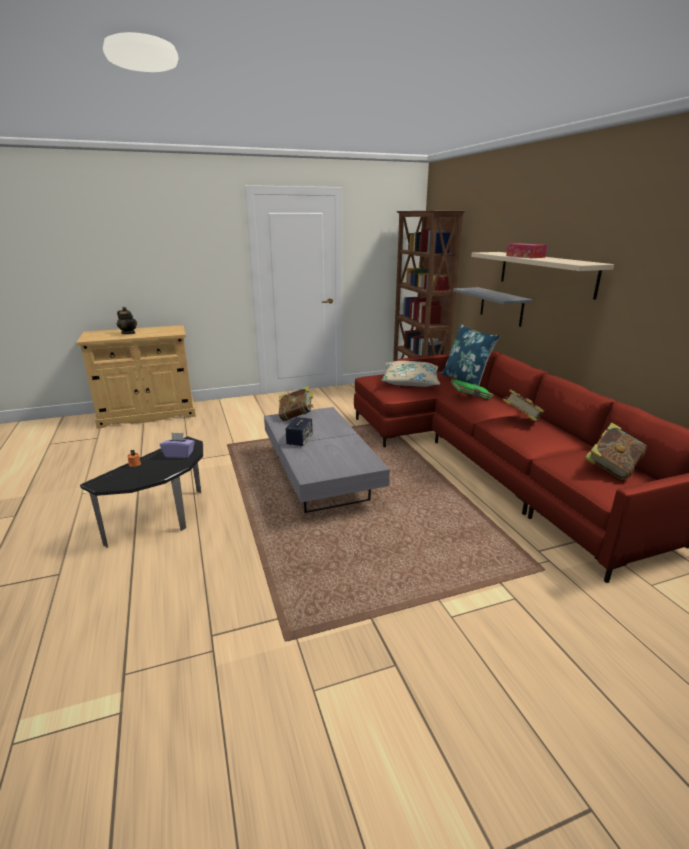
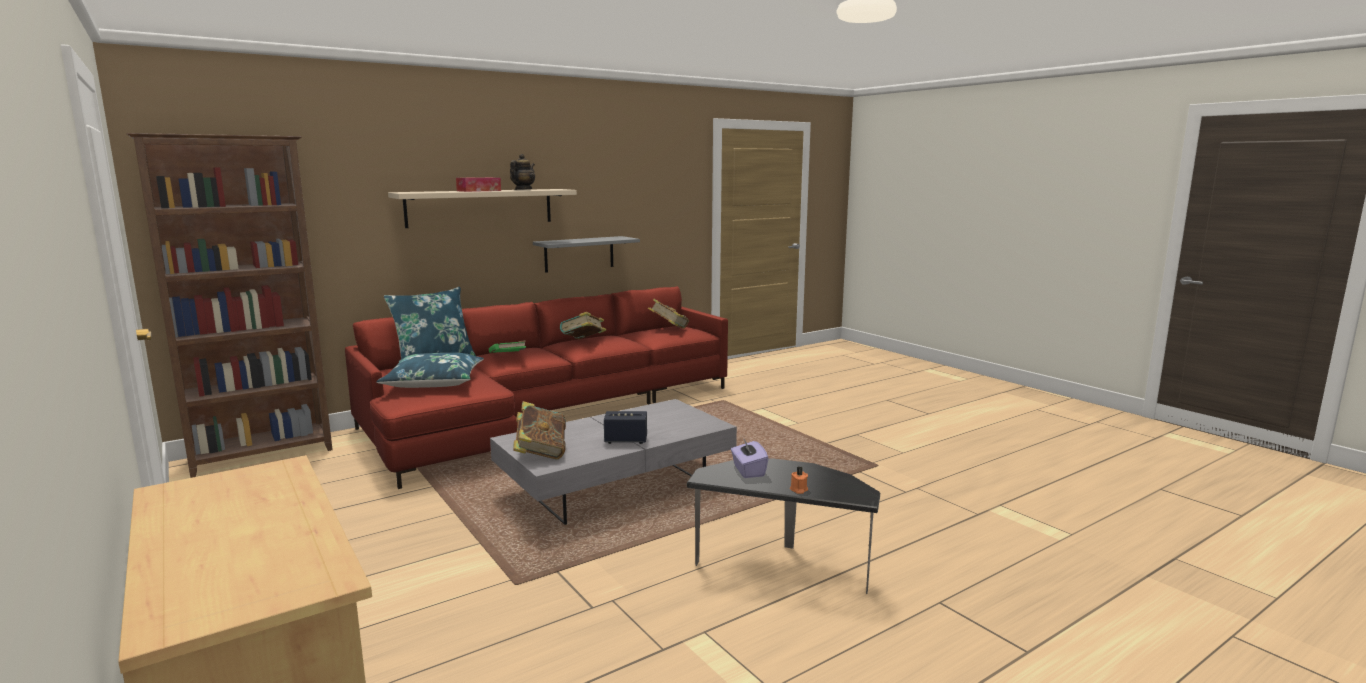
camera: 105 degrees left, 10 degrees down
teapot [117,307,137,334] -> teapot moved to [510,154,535,190]
beige pillow [382,361,440,387] -> blue pillow [376,353,484,388]
grey shelf [453,287,532,327] -> grey shelf moved to [533,236,640,273]

